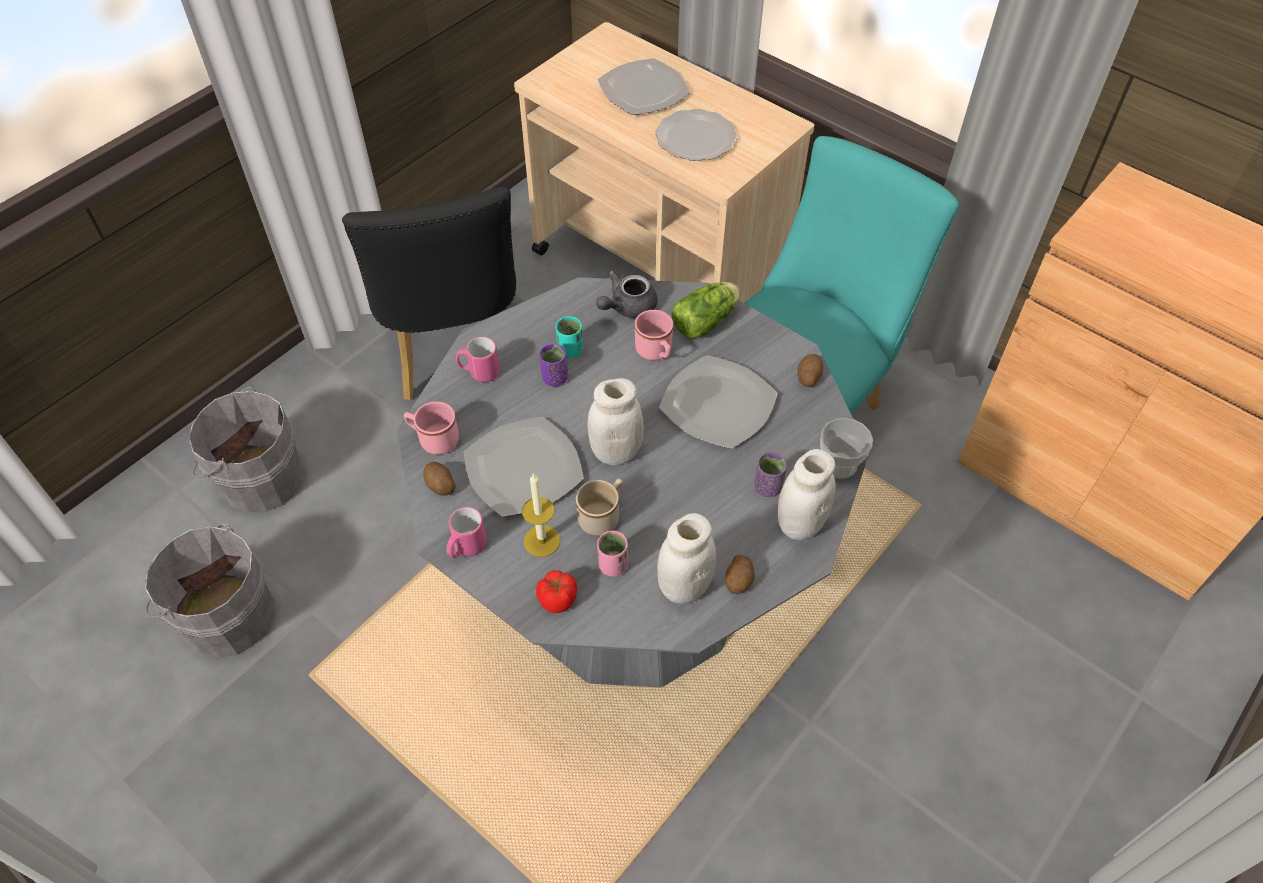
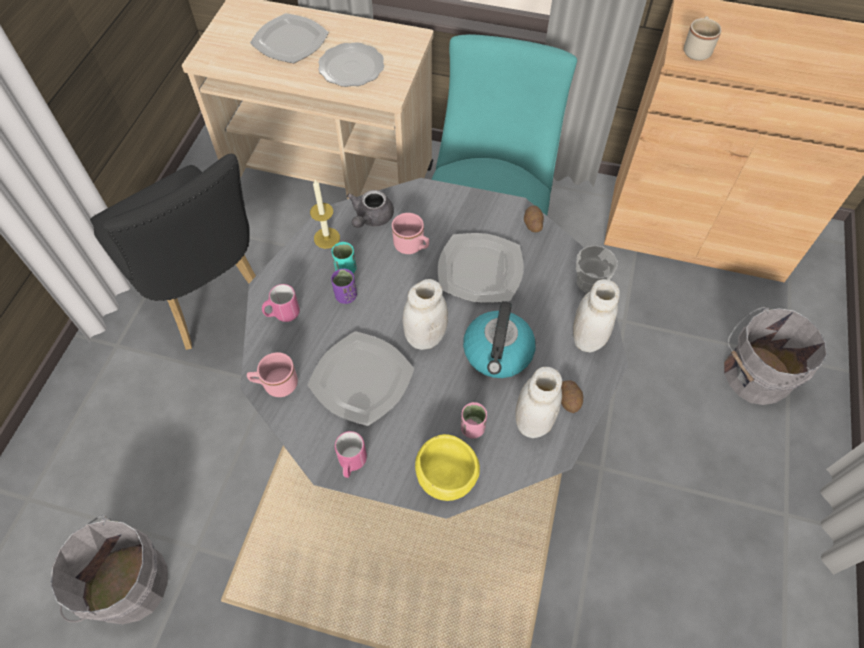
camera: 25 degrees left, 5 degrees up
grey bucket [189,386,303,512] -> grey bucket moved to [724,307,827,405]
potato [423,462,456,496] -> none
candle [522,473,560,557] -> candle moved to [310,180,340,249]
tomato [536,570,577,613] -> yellow bowl [415,434,480,501]
beige mug [576,479,623,536] -> beige mug moved to [684,16,722,61]
lettuce [671,282,740,338] -> none
purple cup [755,452,787,497] -> none
none -> kettle [463,301,536,378]

